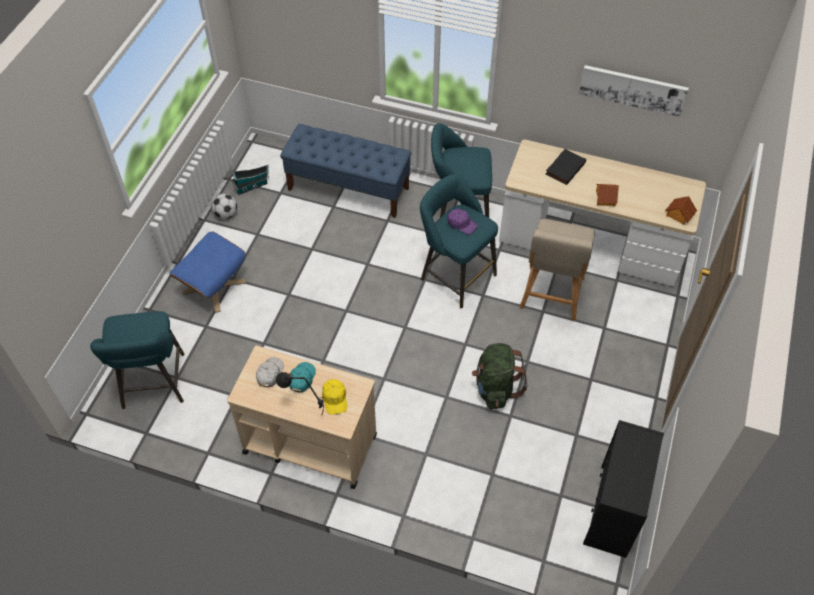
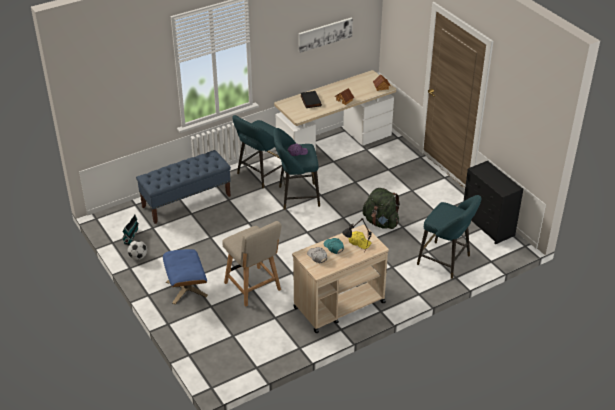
camera: 50 degrees left, 15 degrees down
turquoise stool [90,311,184,409] -> turquoise stool moved to [417,195,482,279]
beige chair [519,219,595,321] -> beige chair moved to [222,221,281,307]

